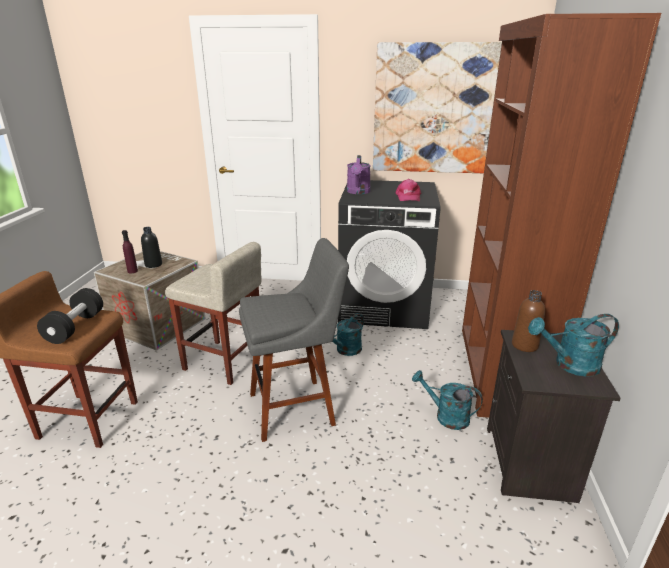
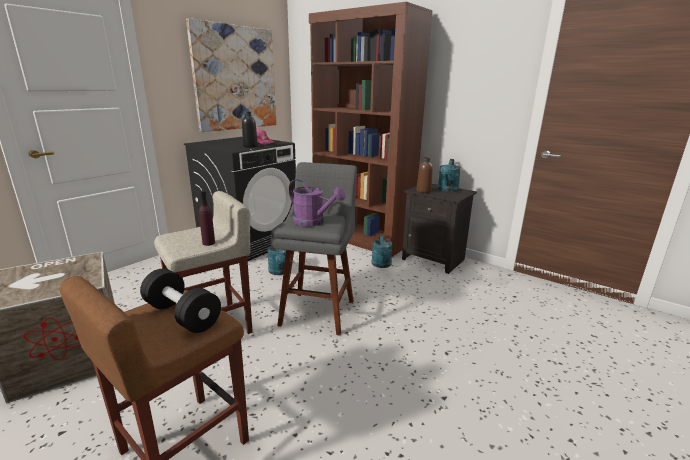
camera: 60 degrees left, 5 degrees down
purple bottle [122,230,138,273] -> purple bottle moved to [199,191,215,246]
black bottle [141,227,162,268] -> black bottle moved to [242,111,258,148]
purple watering can [347,155,371,194] -> purple watering can moved to [289,179,345,226]
turquoise watering can [412,370,483,430] -> turquoise watering can turned 60 degrees counterclockwise [372,234,392,268]

